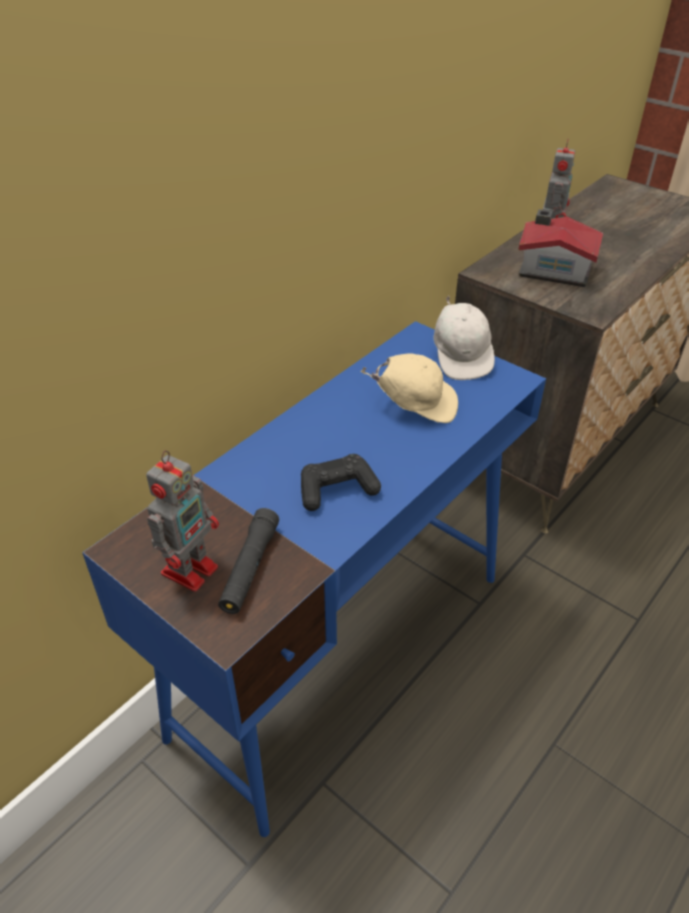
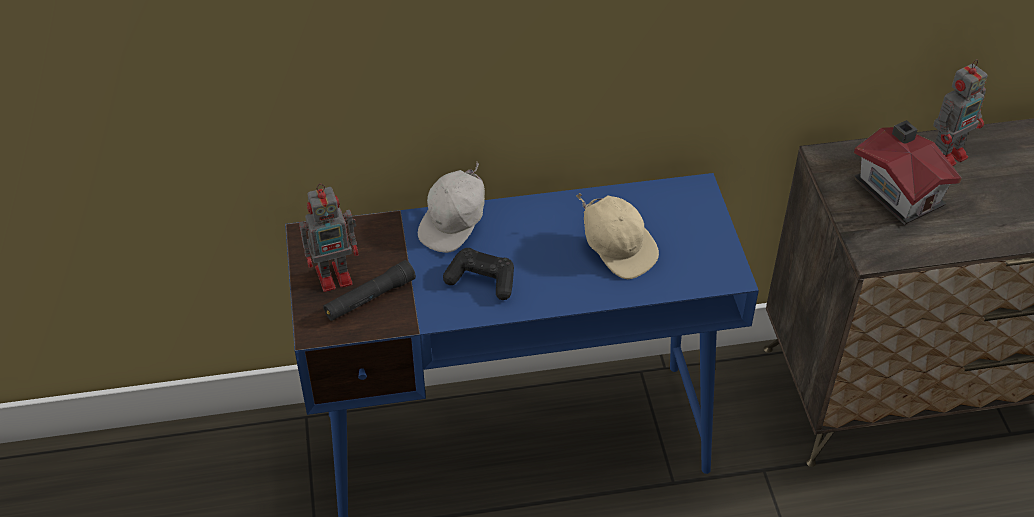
camera: 40 degrees right, 5 degrees up
white cap [433,296,495,380] -> white cap moved to [418,161,485,253]

